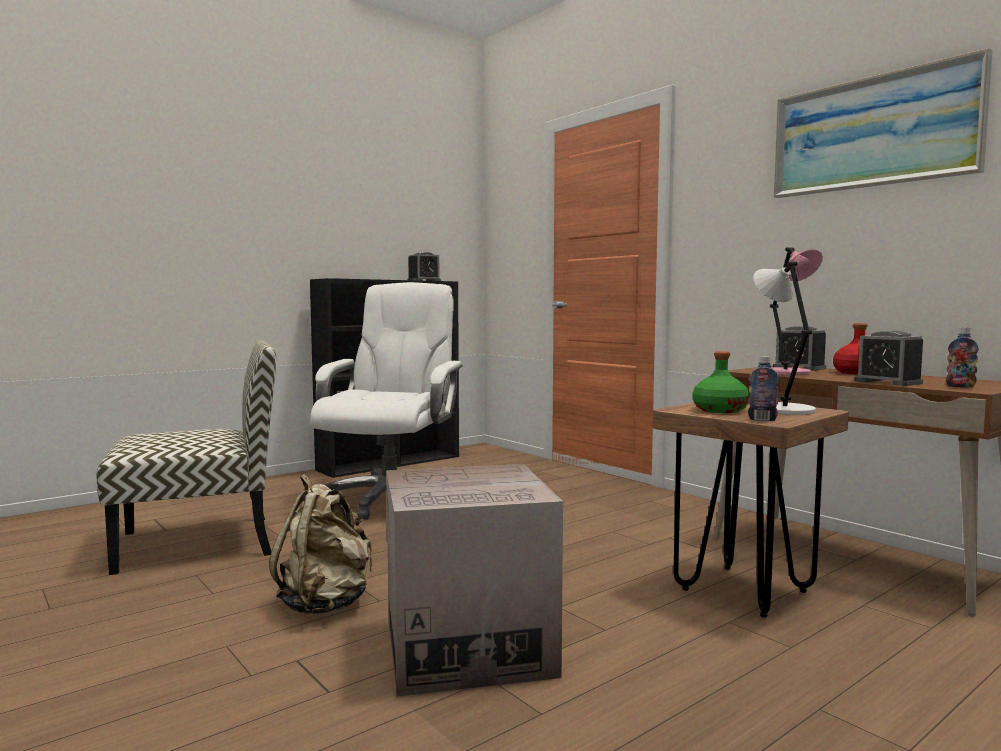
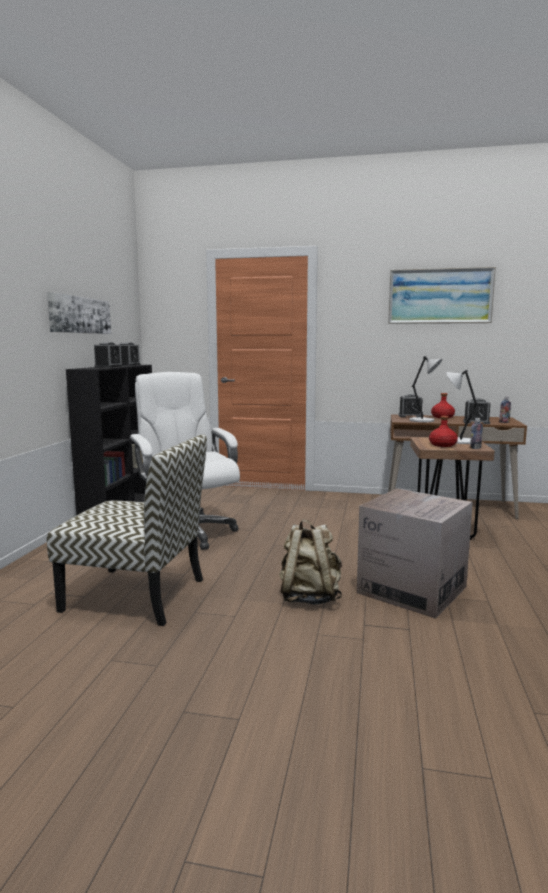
camera: 40 degrees left, 5 degrees up
chair [97,340,276,575] -> chair turned 75 degrees clockwise [47,434,207,626]
green bottle [692,351,750,413] -> red bottle [429,416,458,447]
pink table lamp [770,247,823,376] -> grey table lamp [409,356,442,422]
none -> picture [47,292,111,334]
none -> alarm clock [94,342,122,367]

